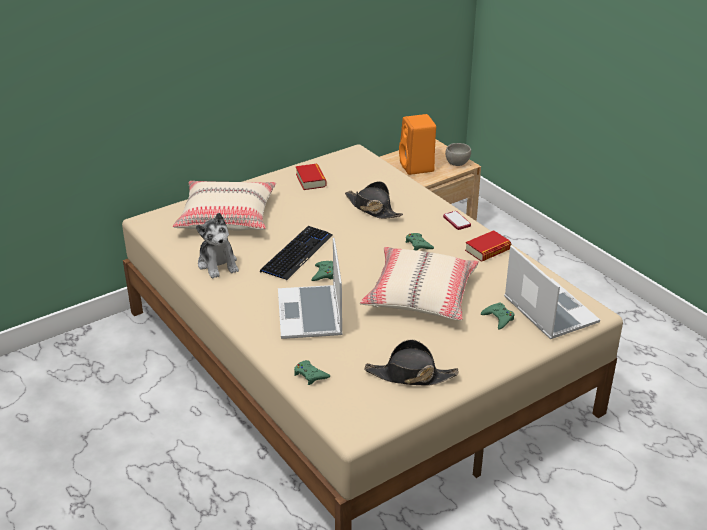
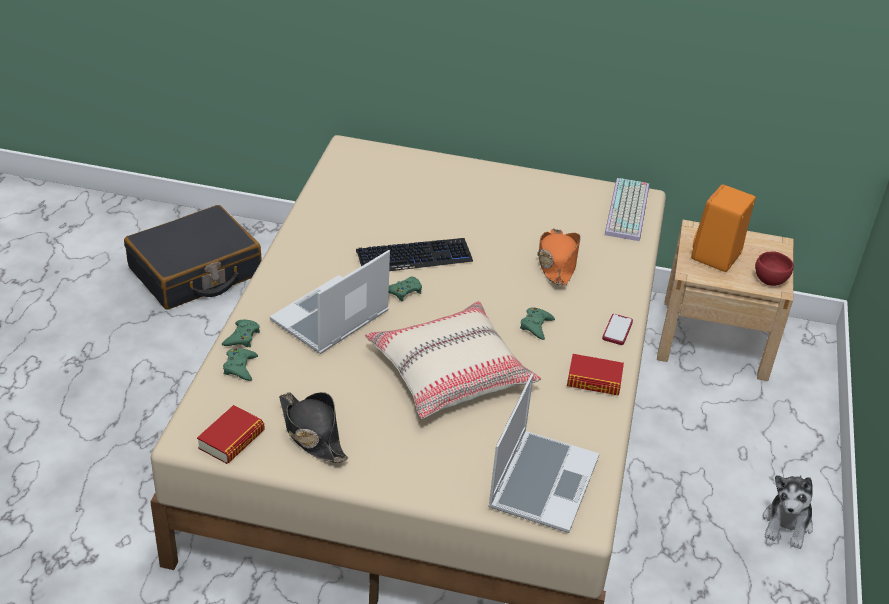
camera: 45 degrees right, 5 degrees up
beige pillow [173,181,276,230] -> none
plush toy [196,213,239,278] -> plush toy moved to [763,475,813,549]
book [296,164,327,190] -> book moved to [197,405,265,464]
black hat [345,181,403,219] -> orange hat [537,228,581,286]
grey bowl [445,143,471,166] -> red bowl [755,251,794,286]
green game controller [481,302,515,330] -> green game controller moved to [222,320,260,347]
none -> black suitcase [124,205,262,309]
none -> keyboard [605,178,649,241]

